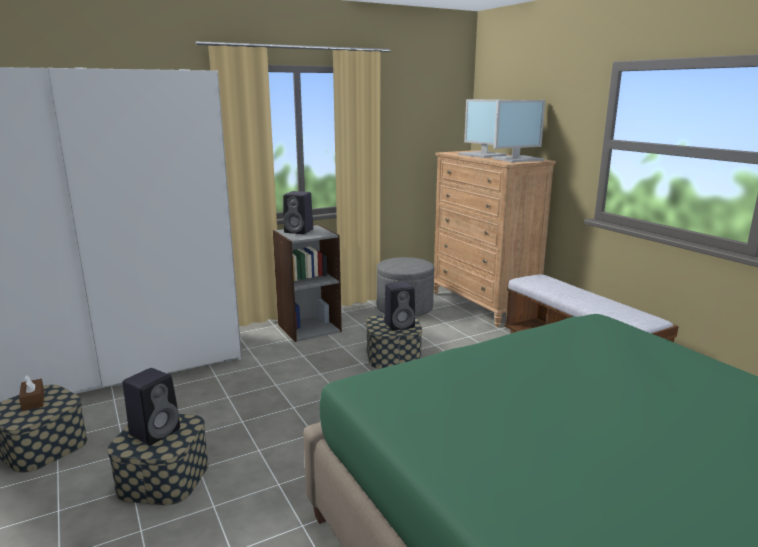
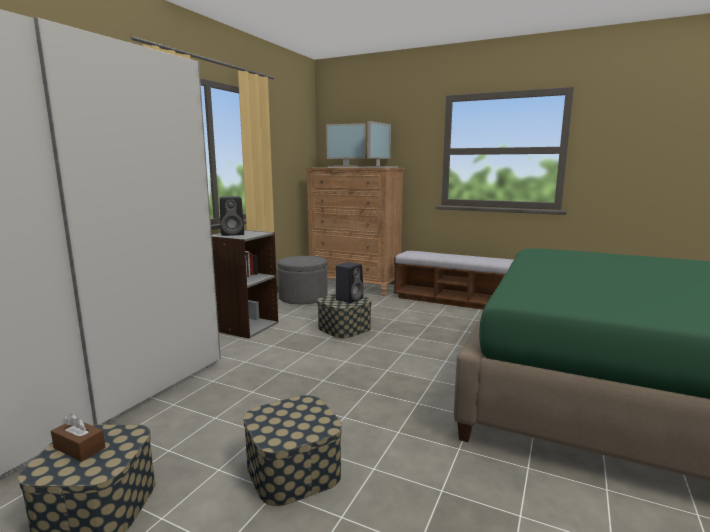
camera: 35 degrees left, 5 degrees down
black speaker [123,368,180,445] -> none

